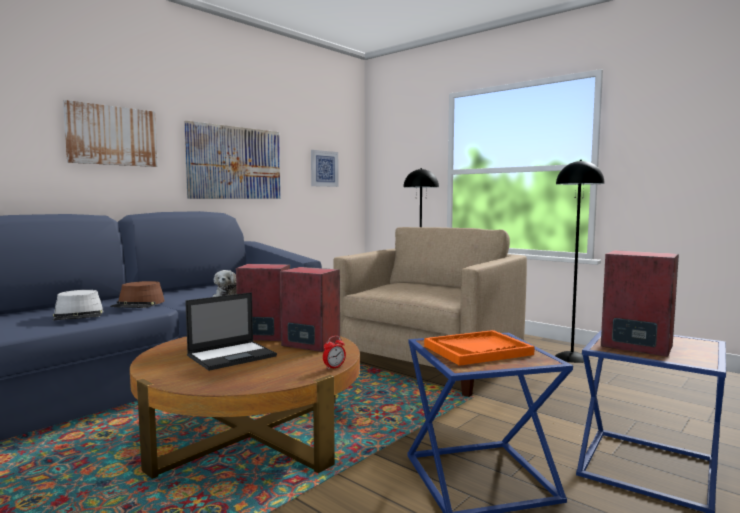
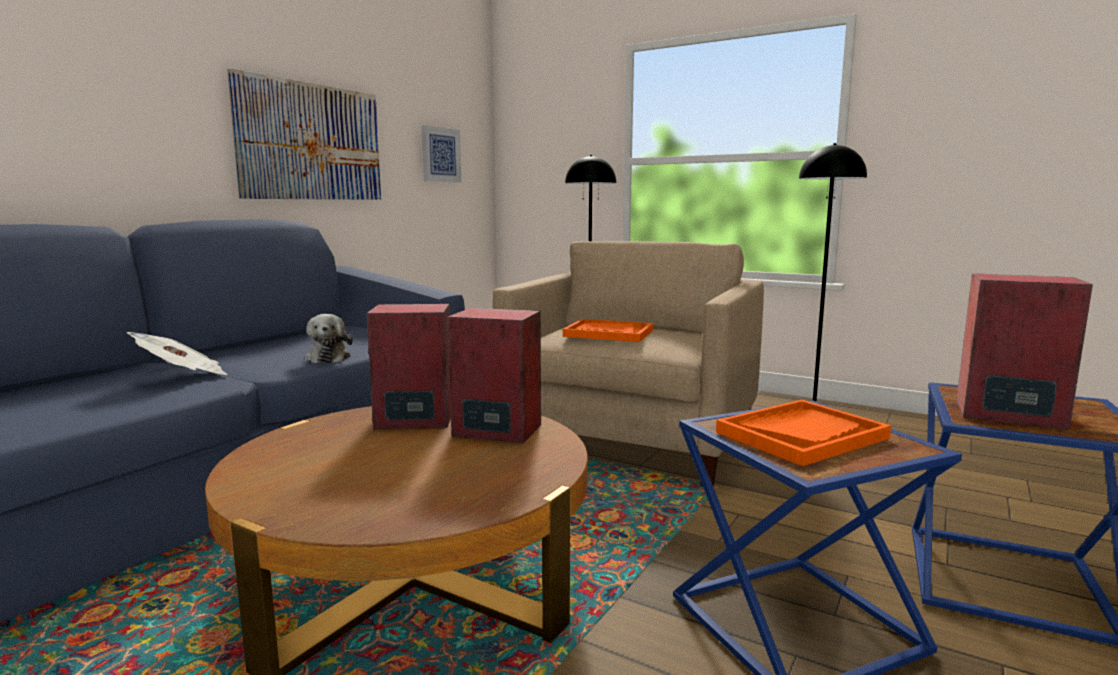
camera: 10 degrees left, 5 degrees up
grey hat [53,290,104,321] -> none
picture [63,100,158,167] -> none
brown hat [110,281,164,308] -> newspaper [127,332,227,375]
laptop [185,292,277,371] -> none
alarm clock [323,336,346,369] -> none
none -> orange tray [563,319,653,342]

